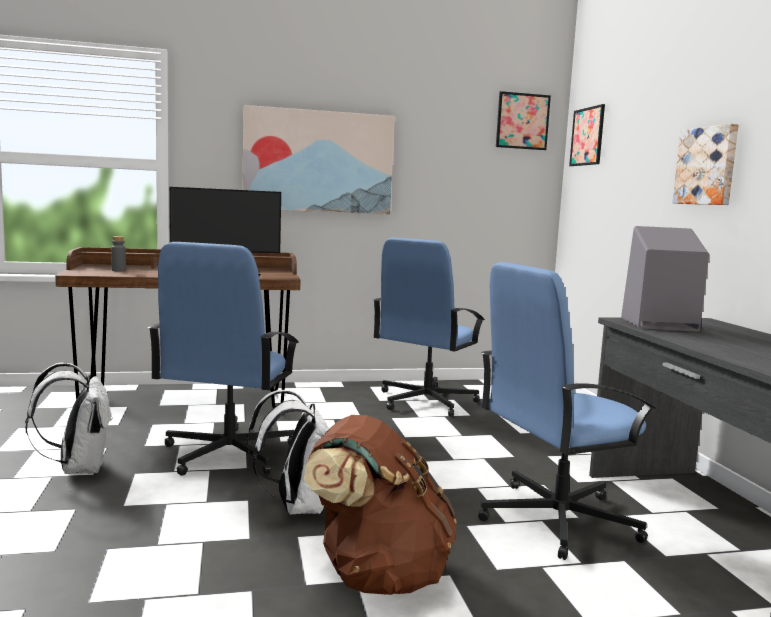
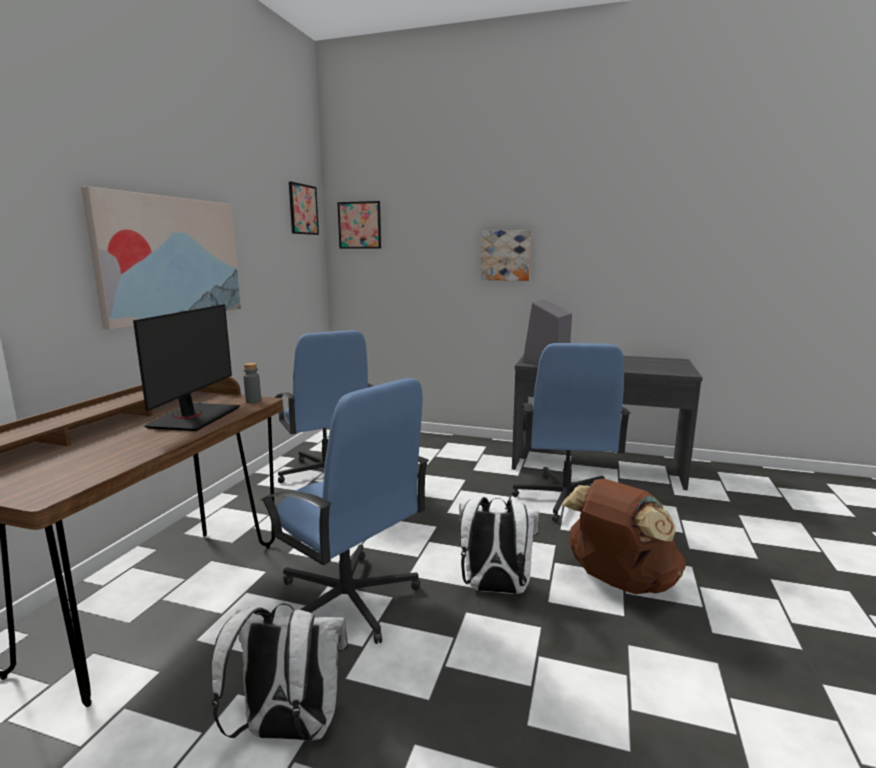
camera: 60 degrees left, 5 degrees up
grey bottle [111,236,126,272] -> grey bottle moved to [243,363,261,403]

